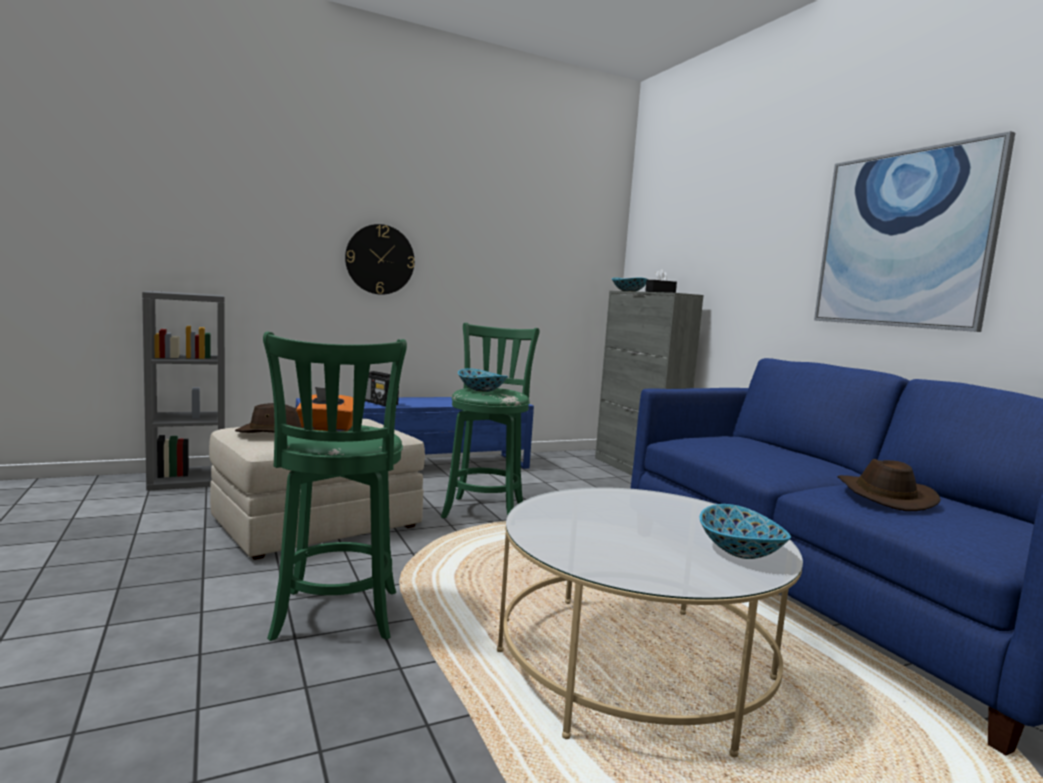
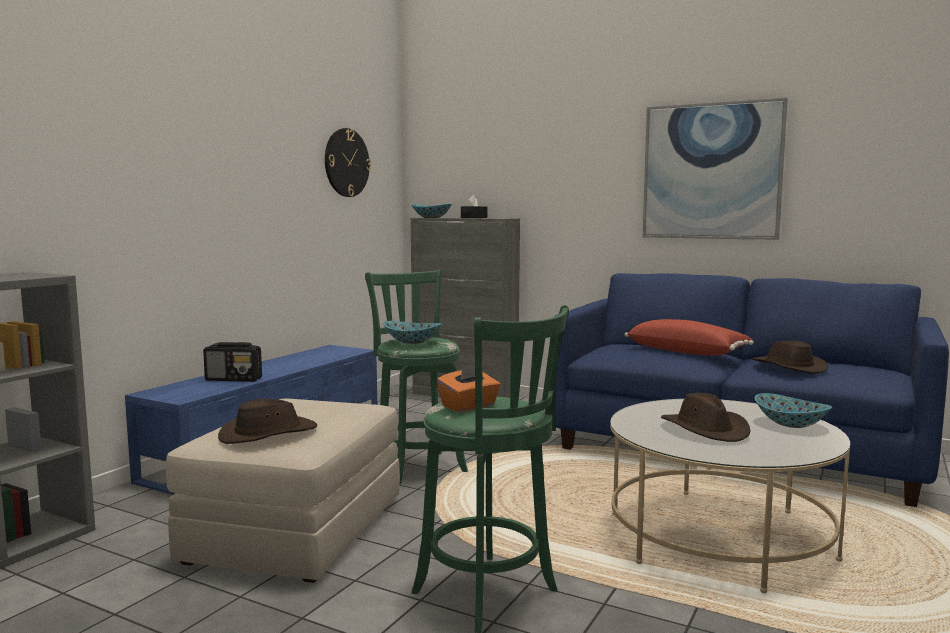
camera: 35 degrees left, 0 degrees up
wall clock [345,224,414,295] -> wall clock moved to [325,128,371,197]
none -> red pillow [625,319,754,355]
none -> brown hat [661,393,751,442]

